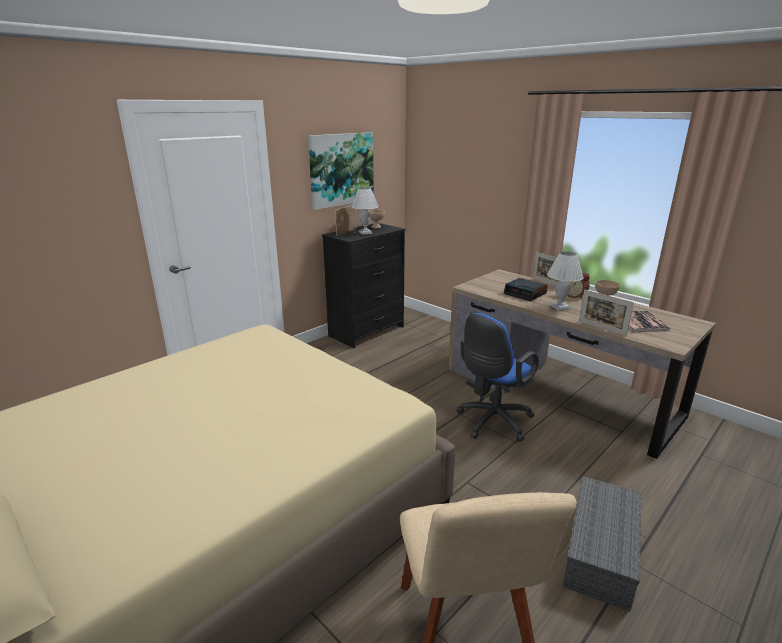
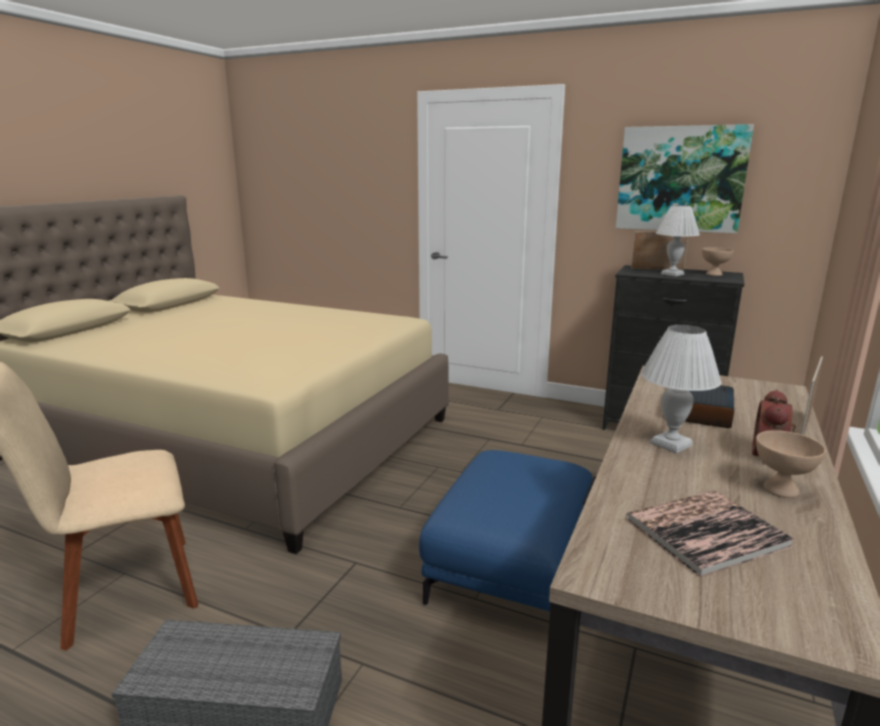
camera: 70 degrees right, 5 degrees down
blue office chair [456,313,539,441] -> blue ottoman [419,450,593,611]
picture frame [579,289,634,336] -> none

